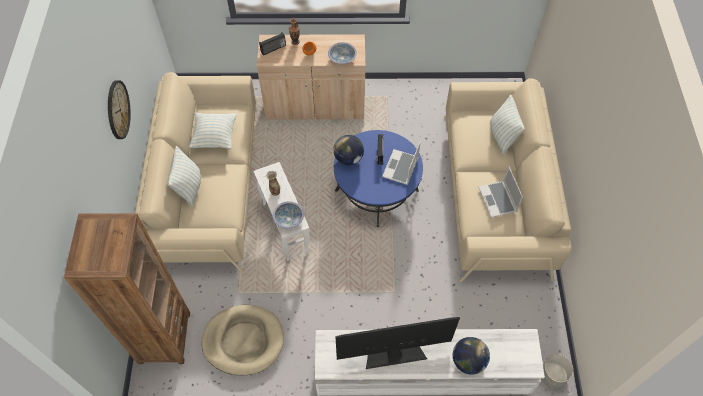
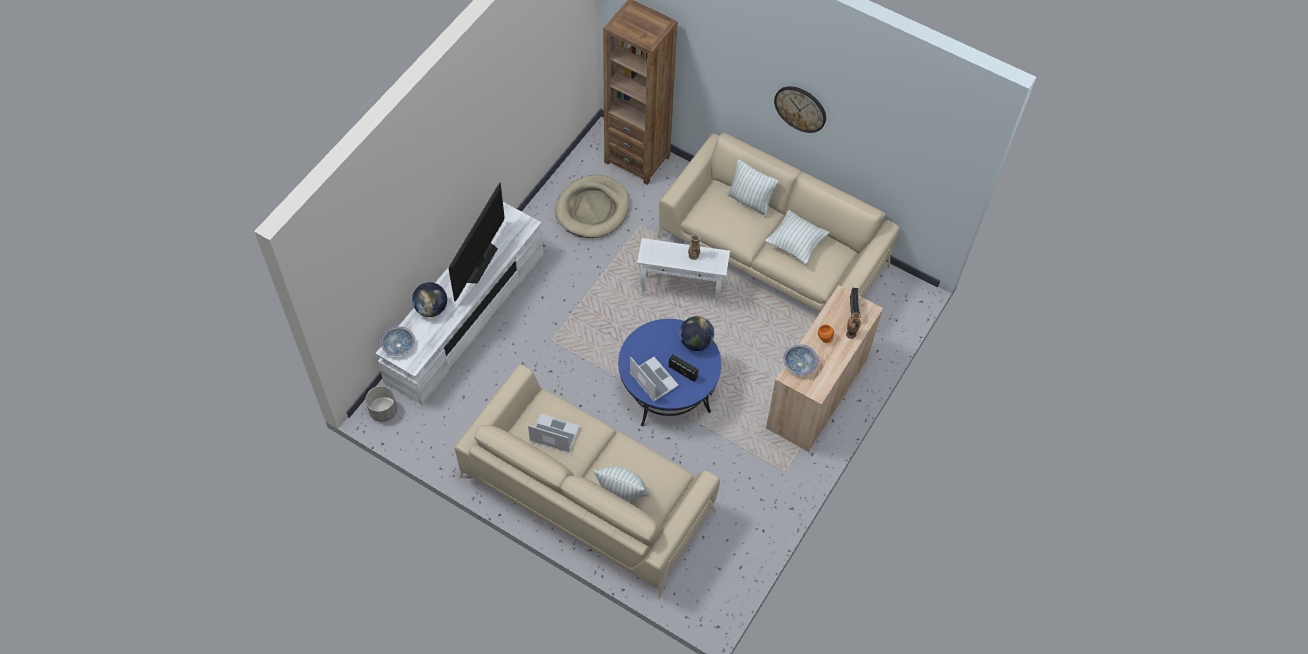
camera: 120 degrees right, 0 degrees up
bowl [273,201,304,229] -> bowl moved to [380,326,415,356]

